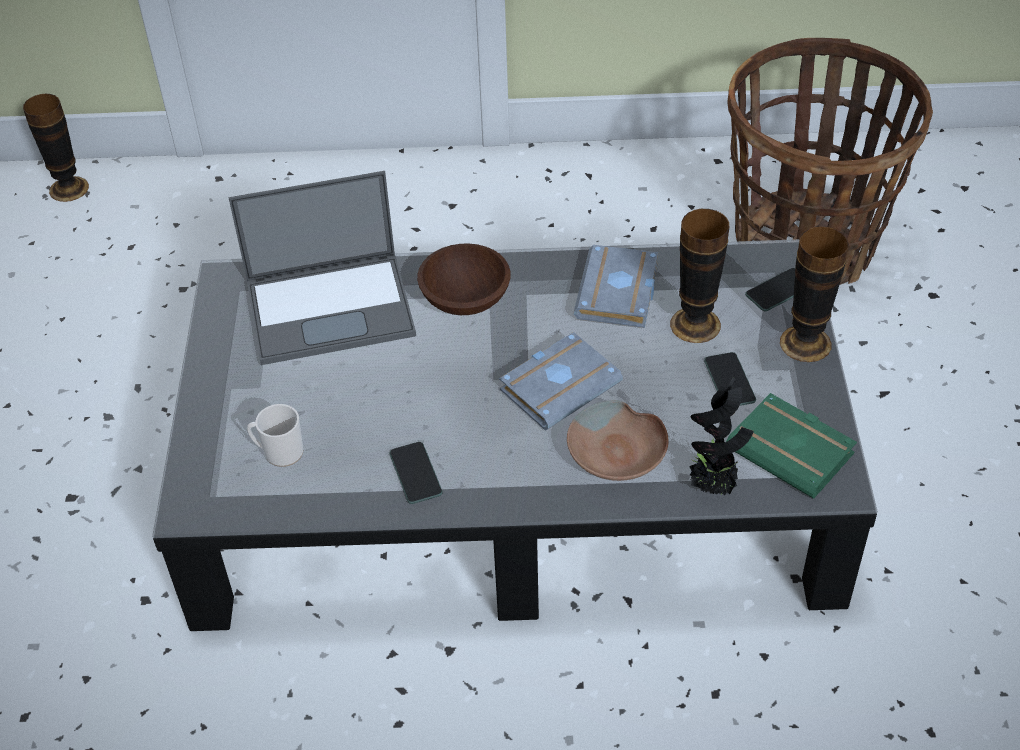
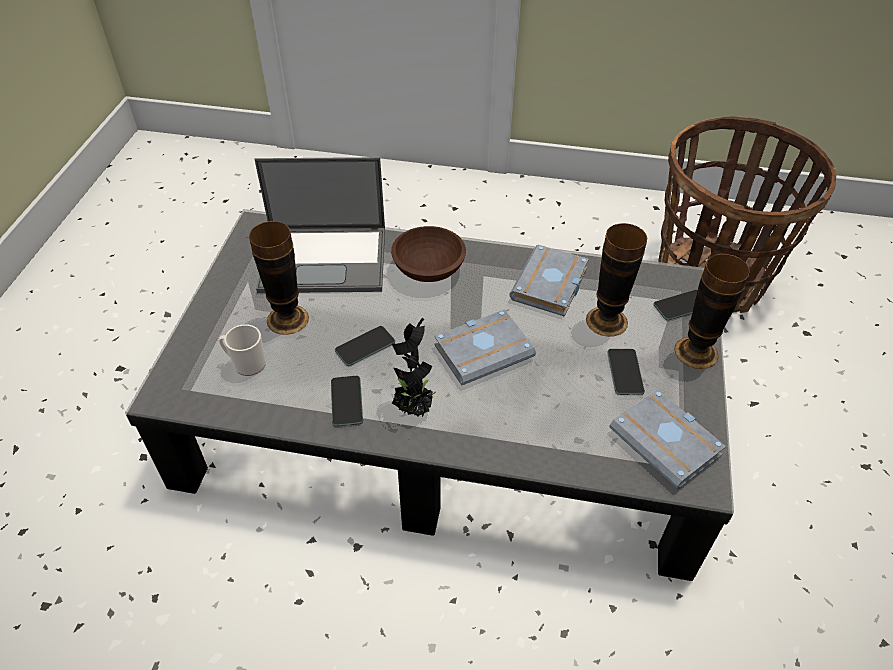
camera: 10 degrees right, 0 degrees up
vase [23,94,89,202] -> vase moved to [249,221,309,335]
brown bowl [567,400,669,481] -> none
potted plant [689,378,754,495] -> potted plant moved to [392,318,436,417]
green book [726,393,857,499] -> grey book [609,389,726,489]
none -> phone [335,326,395,366]

